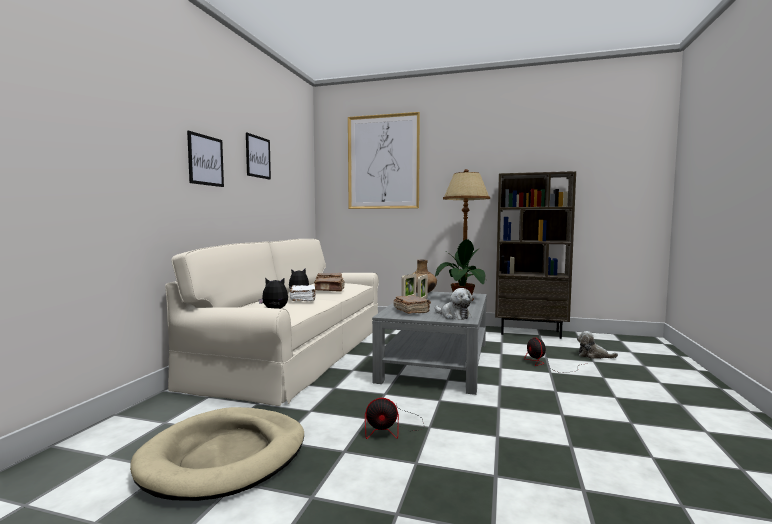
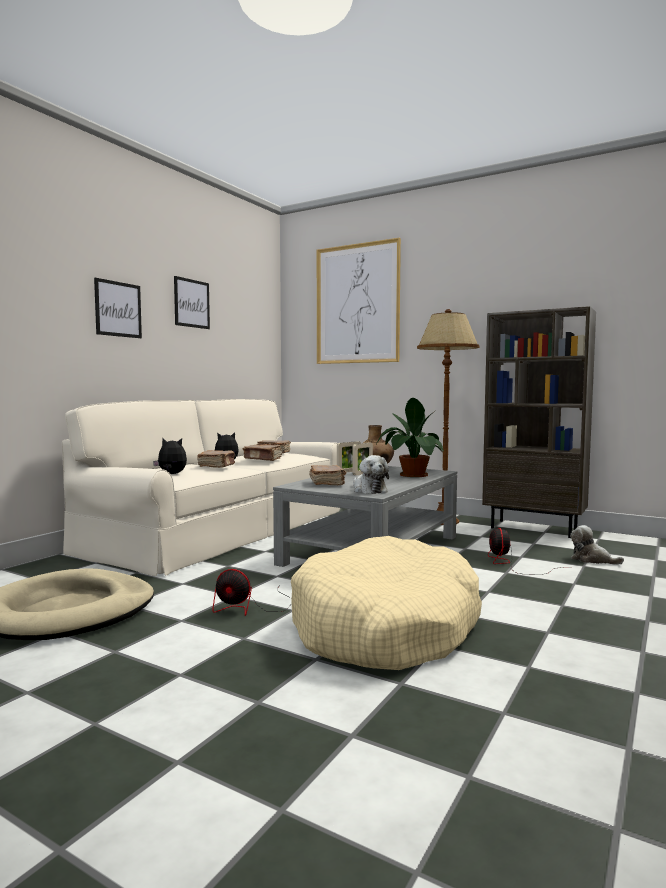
camera: 15 degrees right, 0 degrees up
white book [289,285,316,301] -> brown book [197,450,235,468]
none -> beige dog bed [291,536,482,670]

